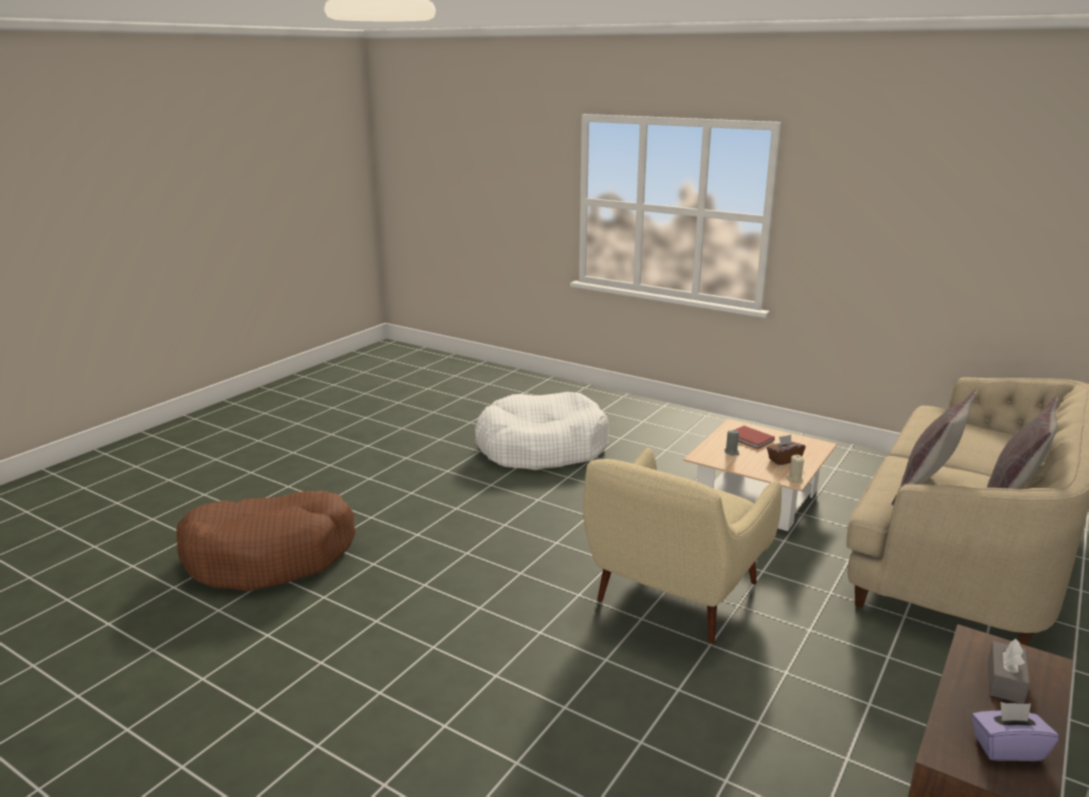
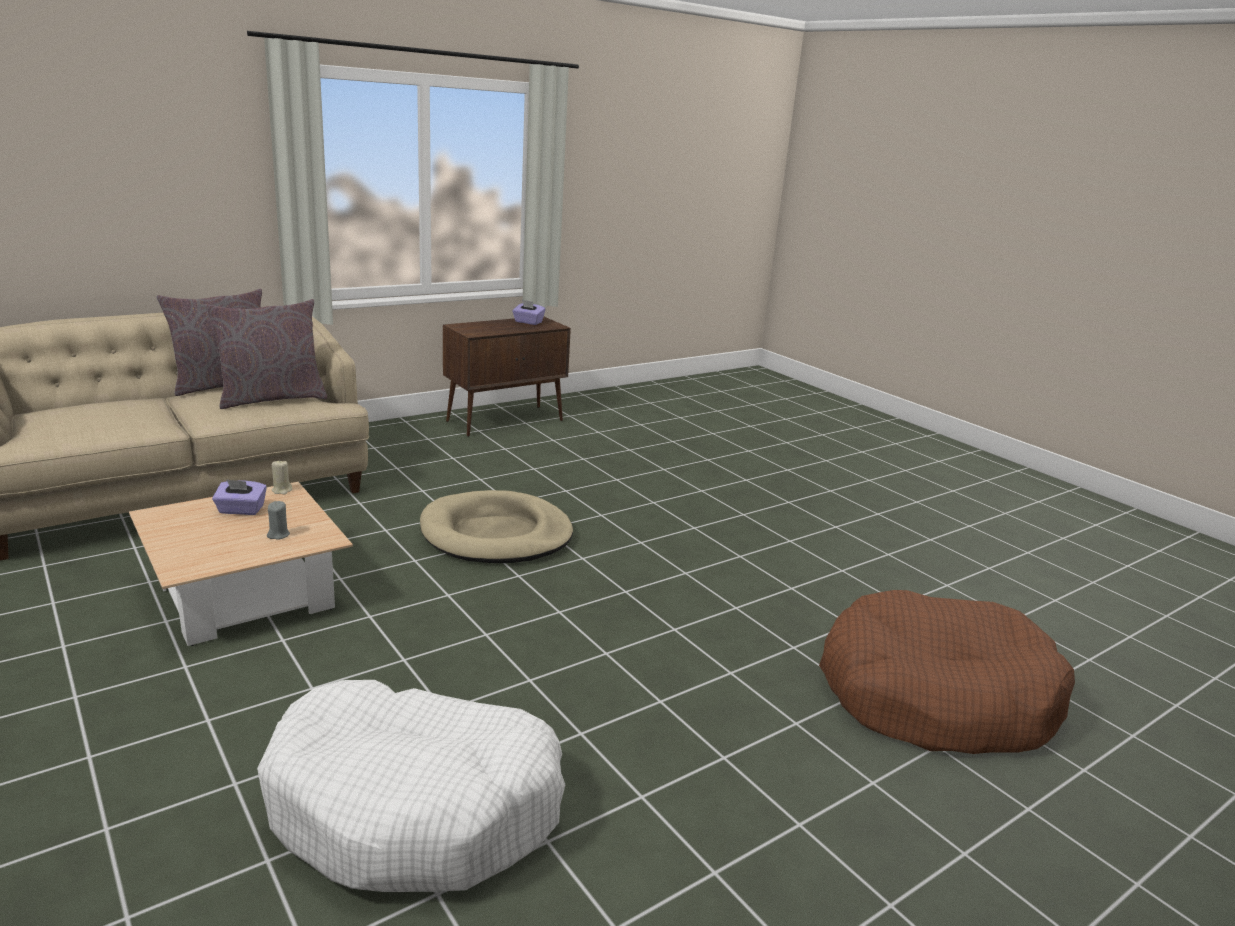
camera: 160 degrees left, 0 degrees up
beige armchair [583,448,782,644] -> beige dog bed [420,490,573,563]
red book [735,426,775,449] -> none
brown tissue box [767,435,806,465] -> purple tissue box [212,479,267,515]
grey tissue box [988,639,1030,704] -> none

